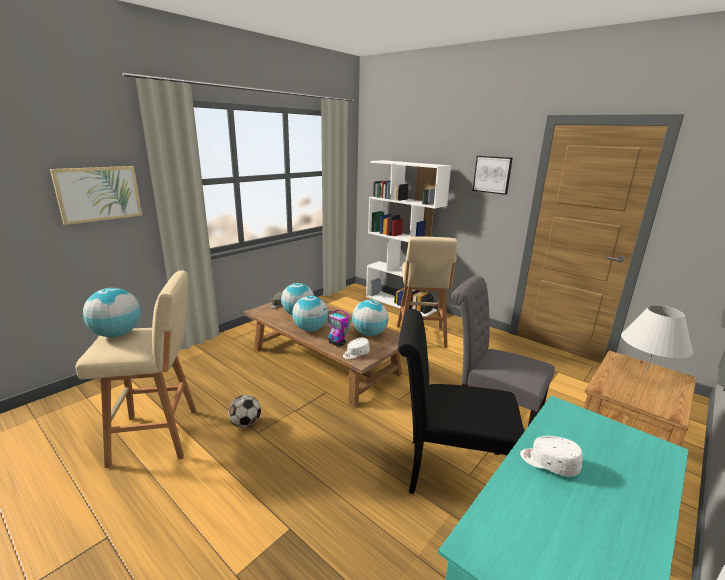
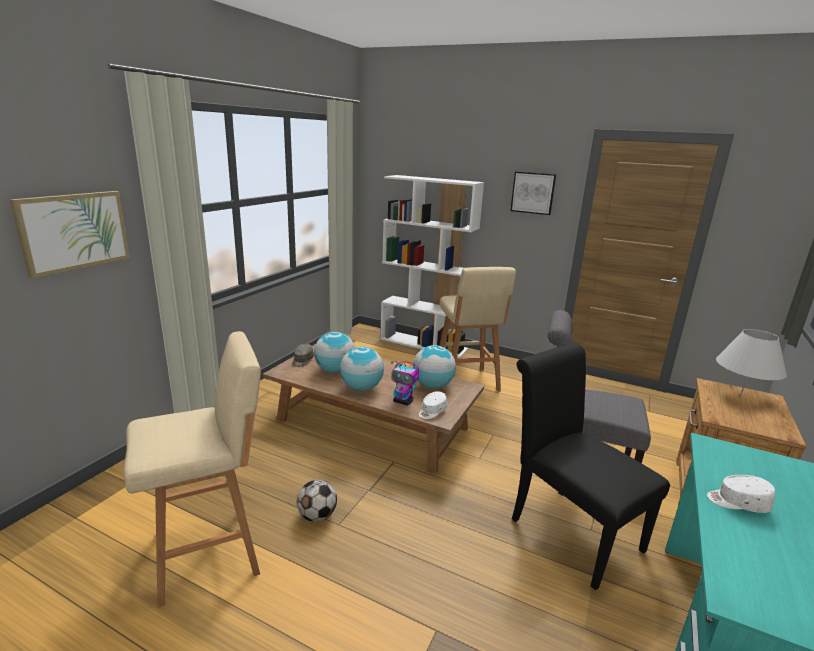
camera: 15 degrees left, 0 degrees up
globe [83,288,141,337] -> none
black chair [398,309,525,494] -> black chair turned 60 degrees clockwise [512,343,670,590]

